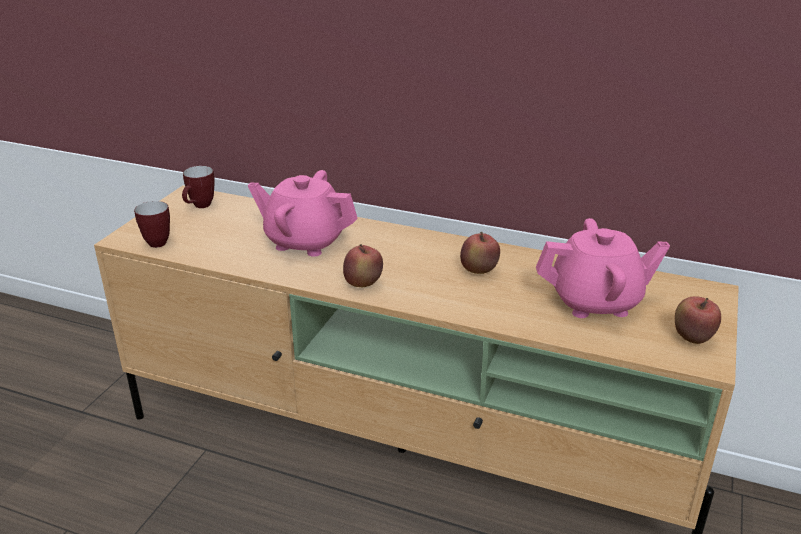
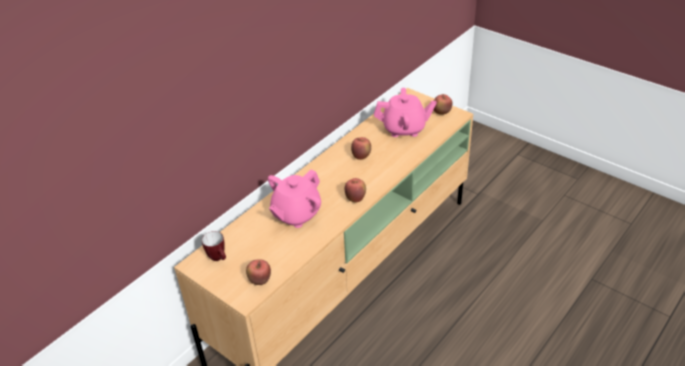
camera: 70 degrees left, 10 degrees up
mug [134,201,170,248] -> apple [246,259,271,285]
pink teapot [536,218,670,318] -> pink teapot turned 75 degrees clockwise [374,88,437,137]

